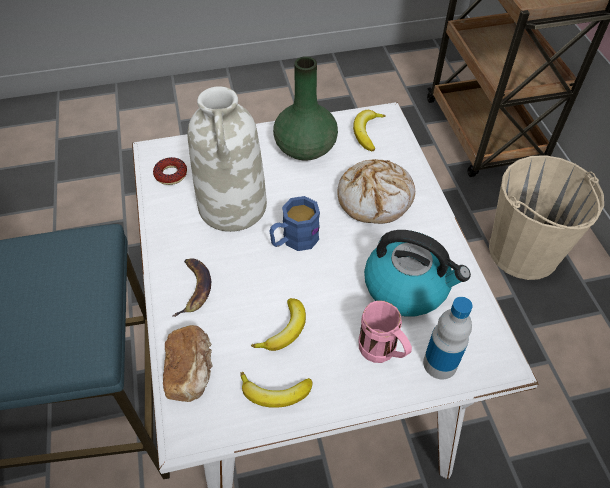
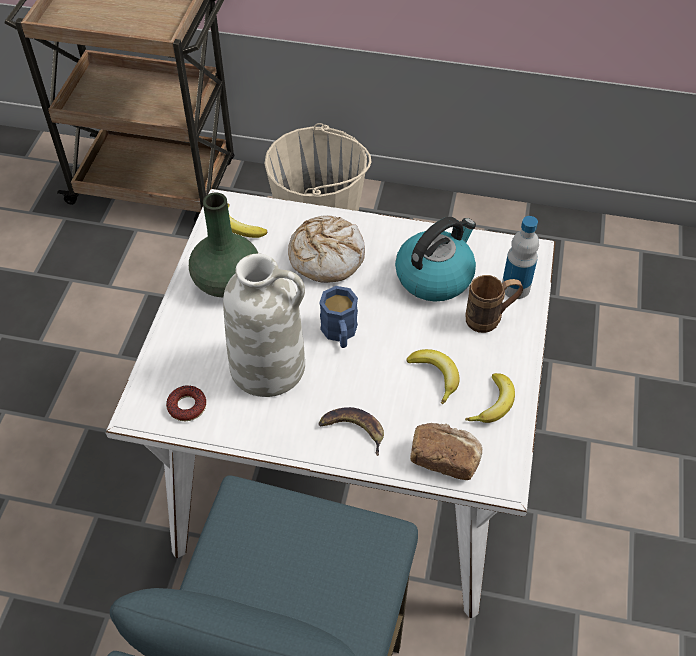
camera: 65 degrees left, 0 degrees up
pink mug [358,301,412,363] -> brown mug [466,275,523,333]

